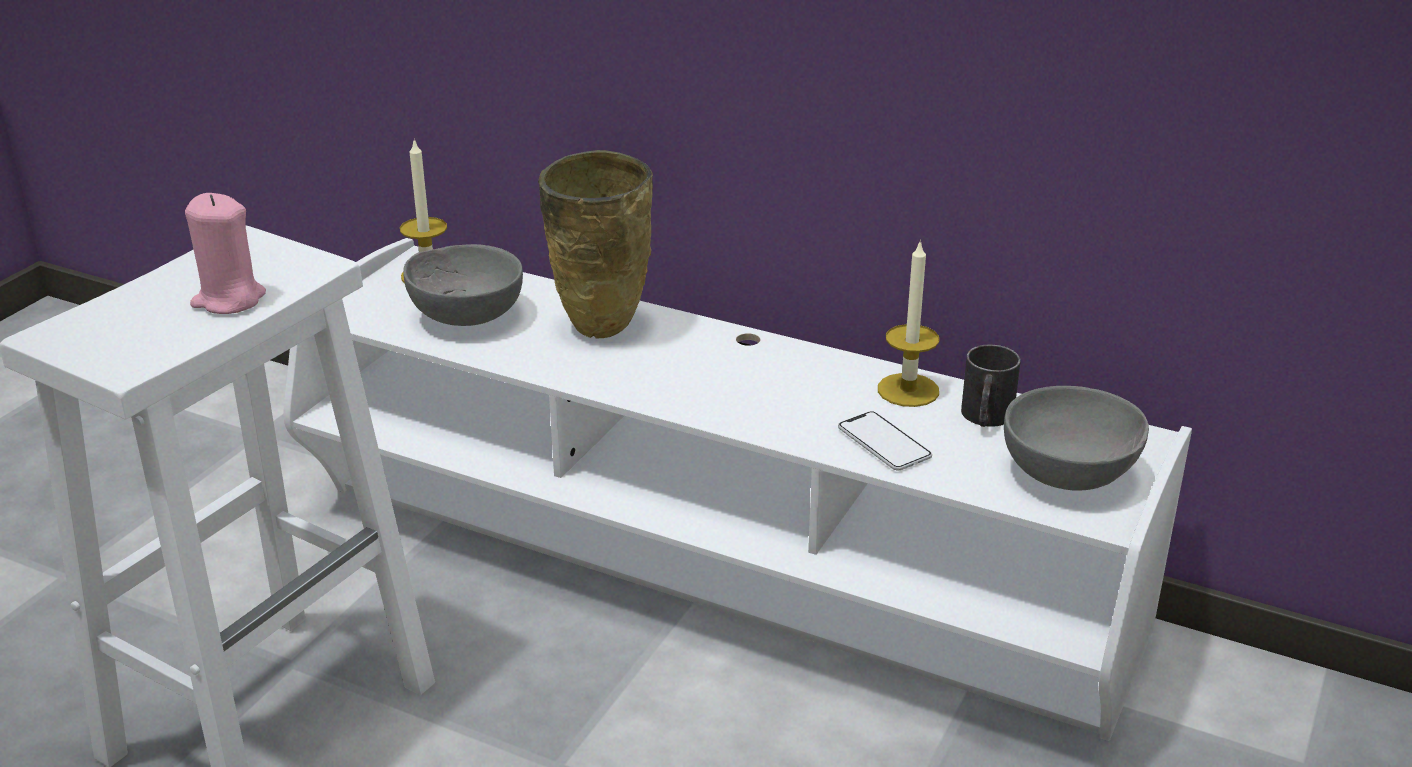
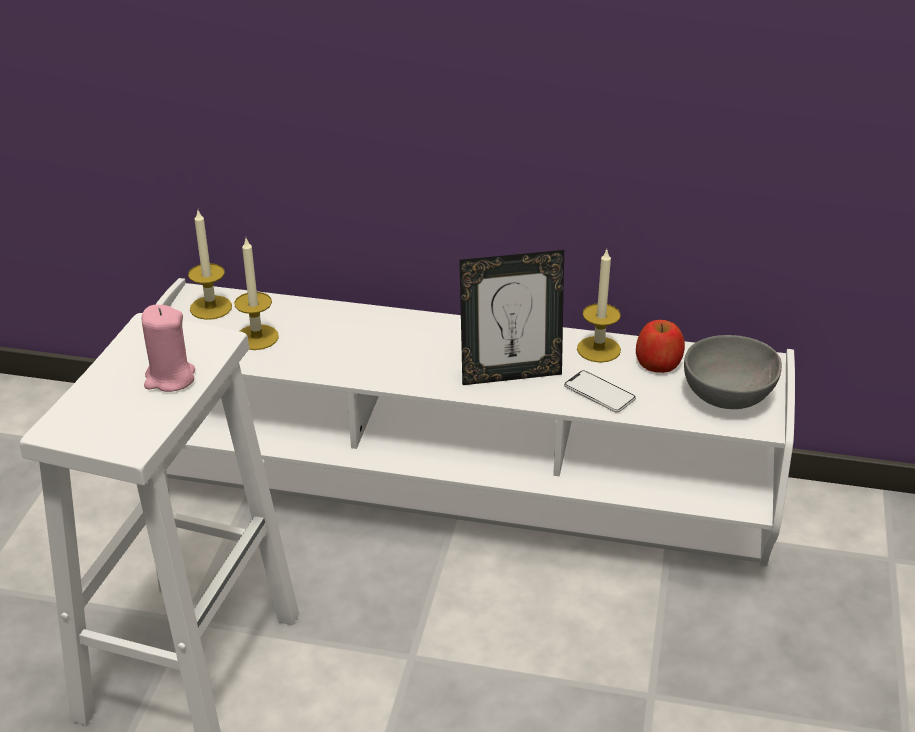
camera: 15 degrees left, 5 degrees up
grey bowl [403,244,523,326] -> candle [234,239,279,350]
beige vase [538,150,653,338] -> none
black mug [961,345,1021,427] -> apple [636,320,685,373]
none -> picture frame [459,250,564,385]

